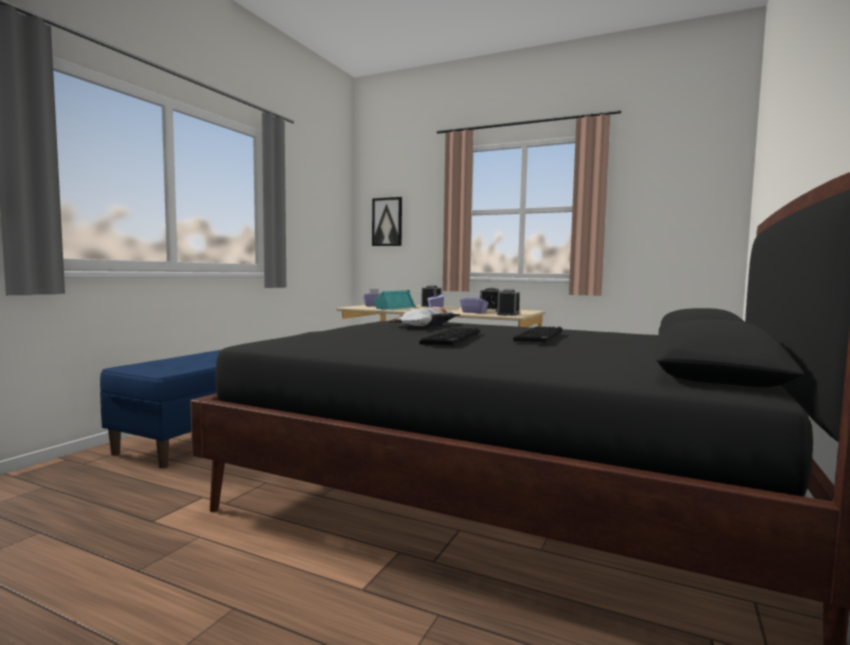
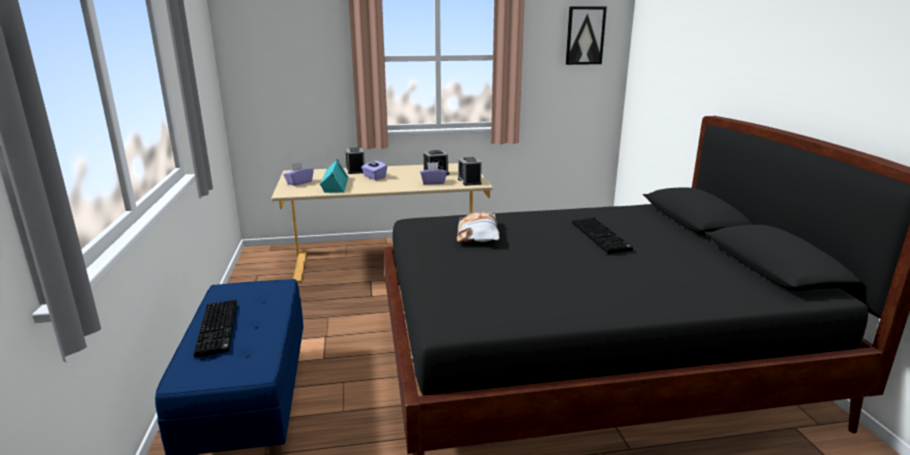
camera: 35 degrees left, 15 degrees up
picture [372,197,402,246] -> picture moved to [566,6,607,65]
keyboard [419,328,480,346] -> keyboard moved to [194,300,237,357]

